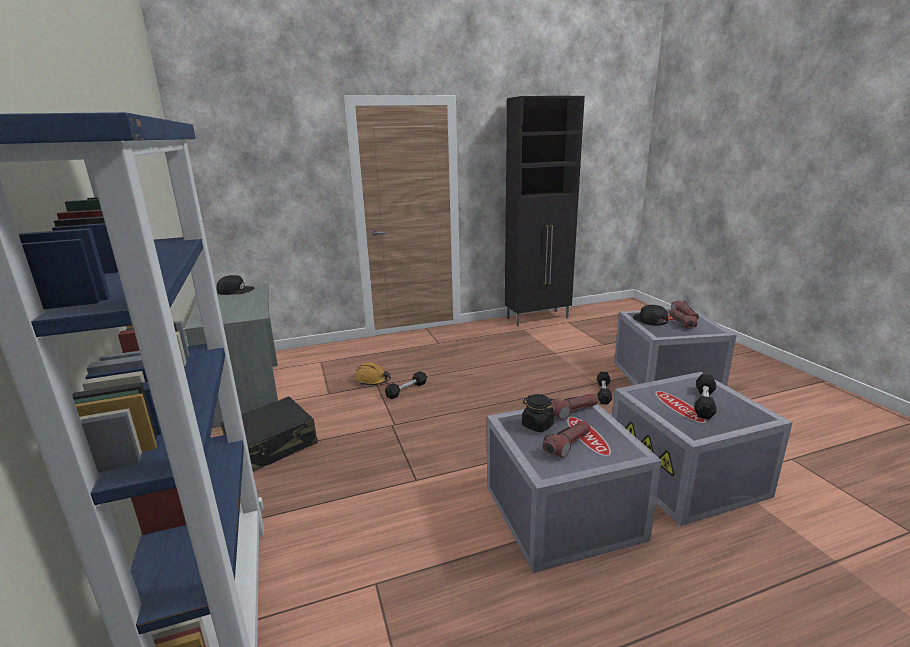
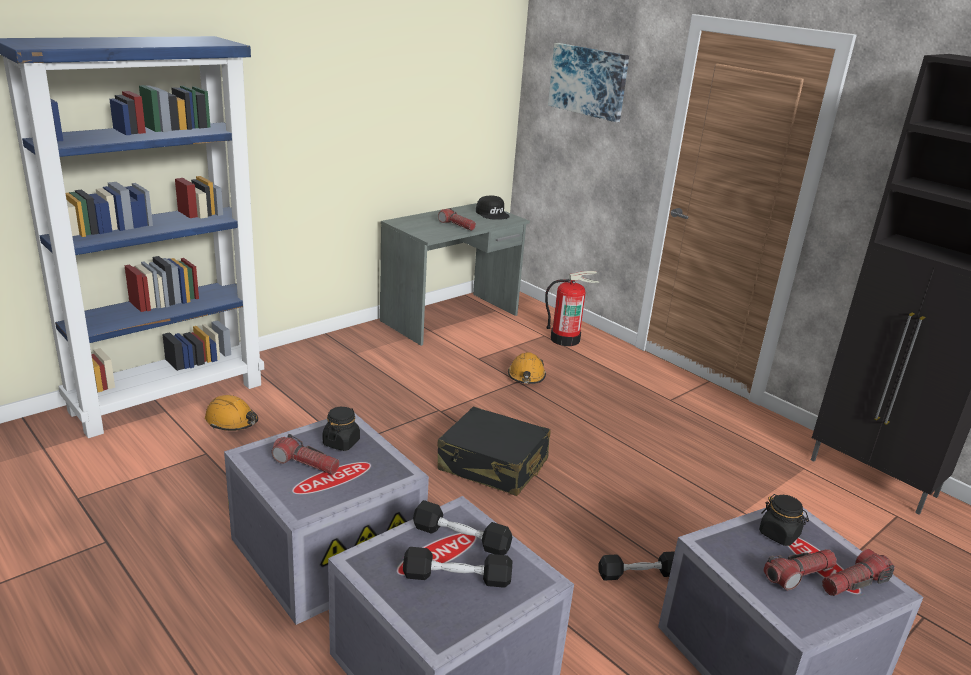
camera: 65 degrees right, 5 degrees up
black suitcase [220,397,318,472] -> black suitcase moved to [437,407,551,496]
black dumbbell [385,371,427,399] -> black dumbbell moved to [413,500,512,555]
flashlight [549,393,598,420] -> flashlight moved to [438,208,476,231]
black cap [633,305,668,326] -> black jar [759,494,809,546]
none -> orange hard hat [205,395,258,431]
none -> fire extinguisher [545,271,599,346]
none -> picture [548,43,629,122]

